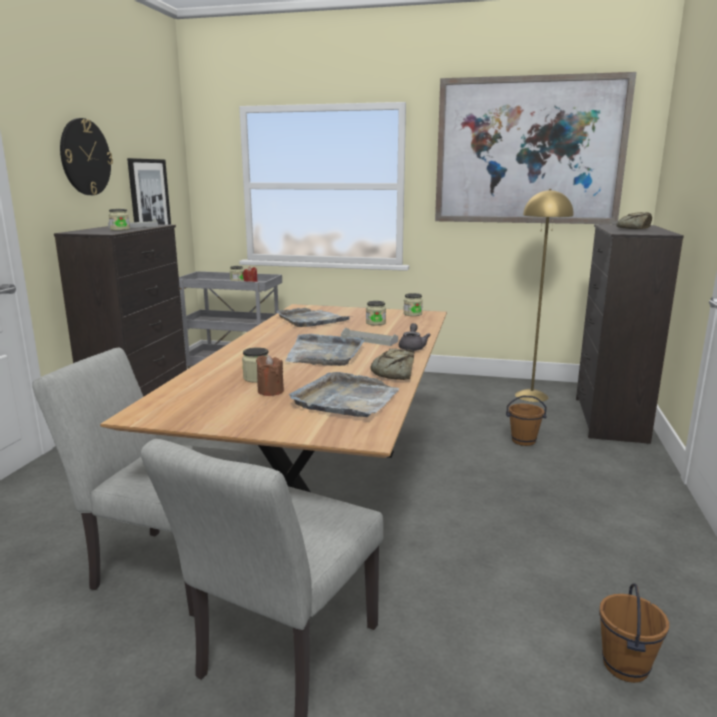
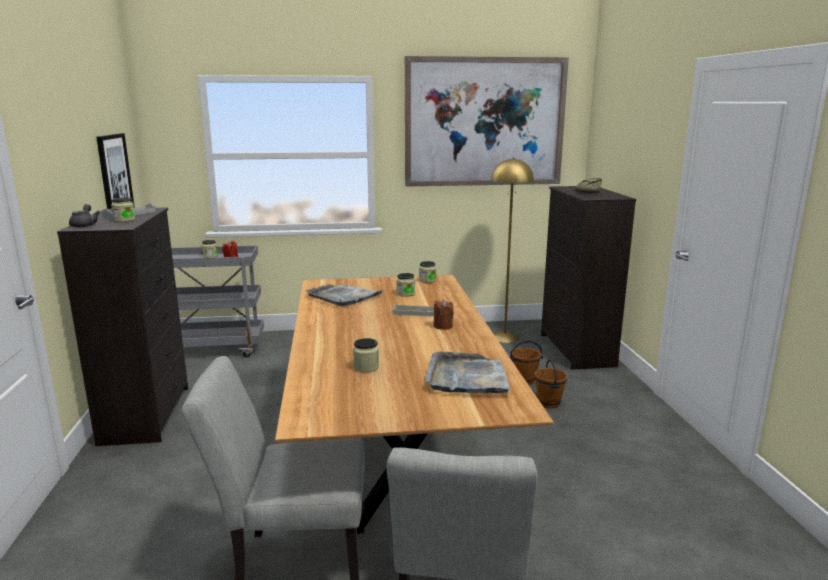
camera: 20 degrees left, 0 degrees up
wall clock [60,118,113,195] -> none
brown candle [256,355,284,396] -> brown candle moved to [433,299,454,330]
grey tray [285,334,365,366] -> none
bread [370,349,415,380] -> none
grey teapot [399,323,431,351] -> grey teapot moved to [69,204,100,227]
brown bucket [599,583,669,683] -> brown bucket moved to [534,360,568,409]

